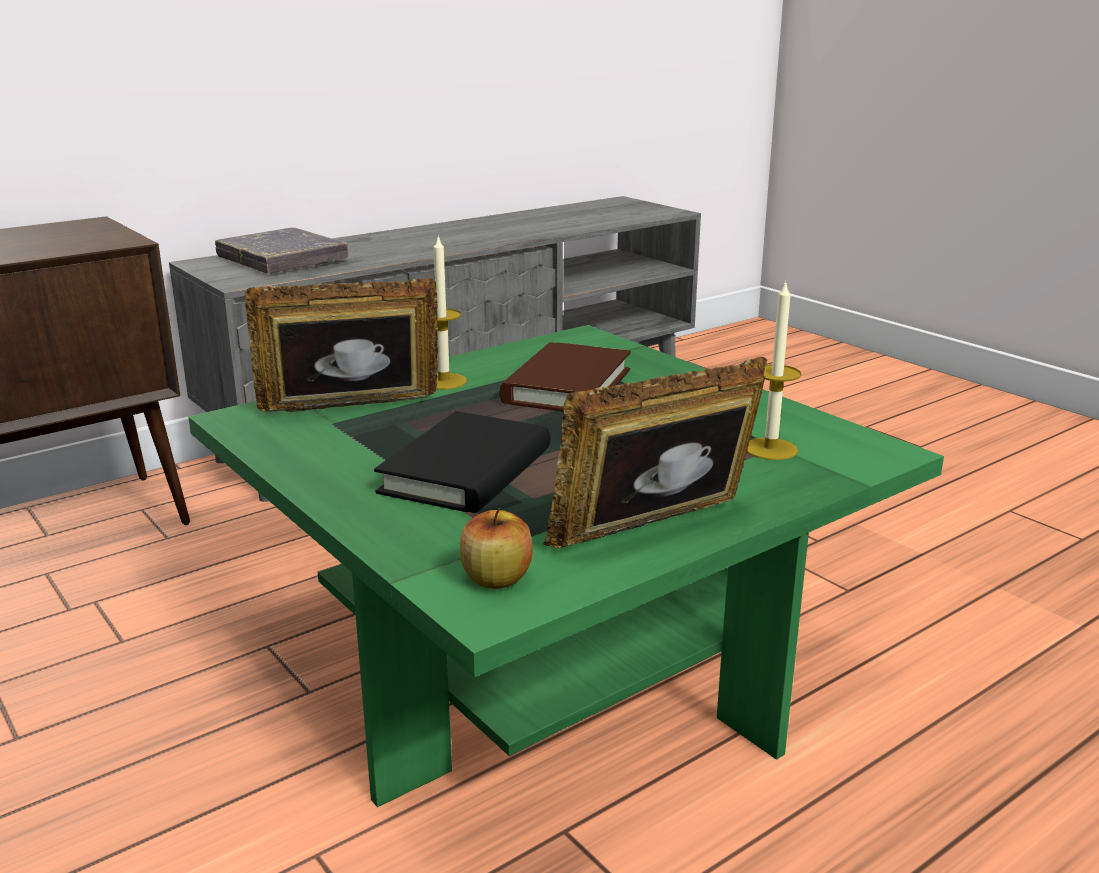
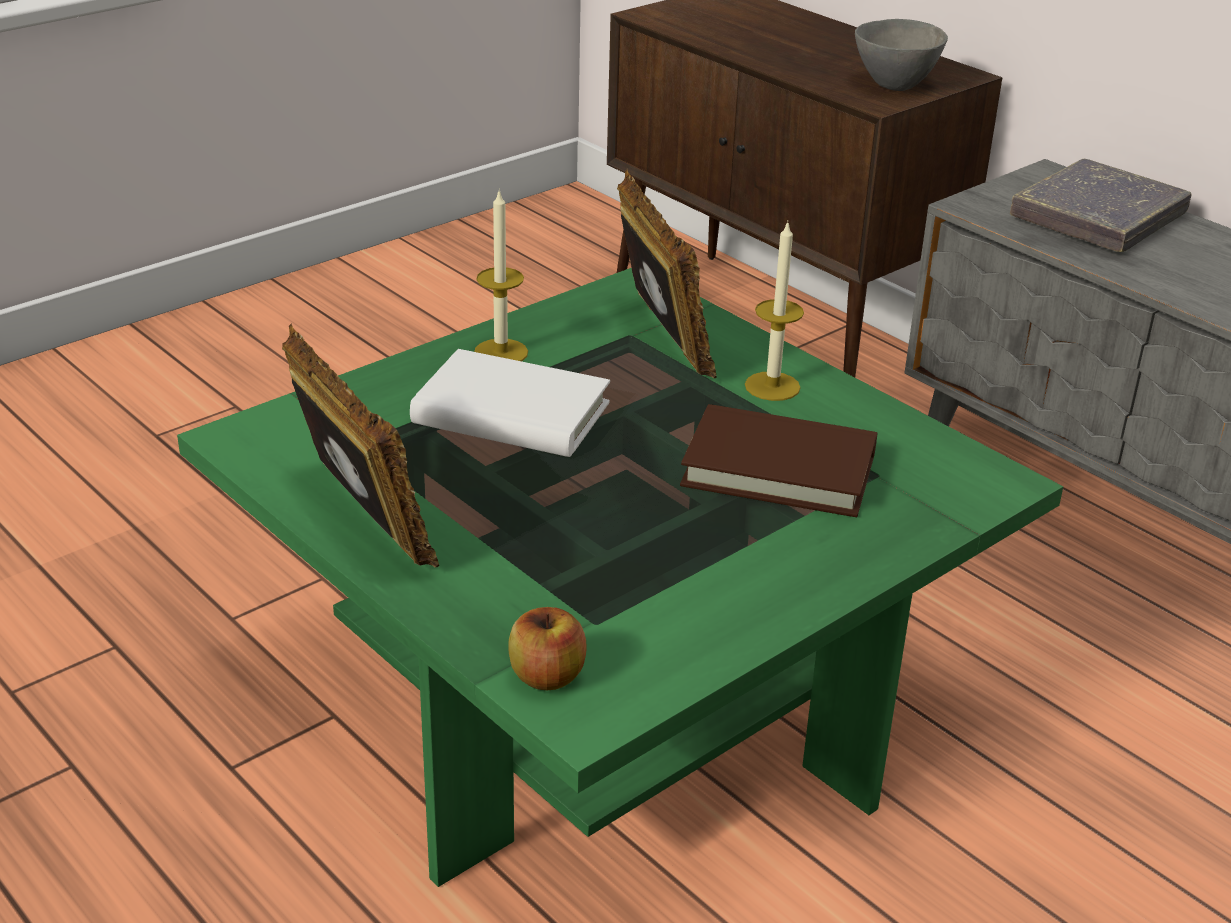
camera: 85 degrees right, 10 degrees up
black book [374,411,550,513] -> white book [410,349,610,457]
apple [460,508,533,589] -> apple moved to [508,607,587,690]
candle [747,280,801,460] -> candle moved to [474,189,528,361]
none -> grey bowl [855,19,948,91]

